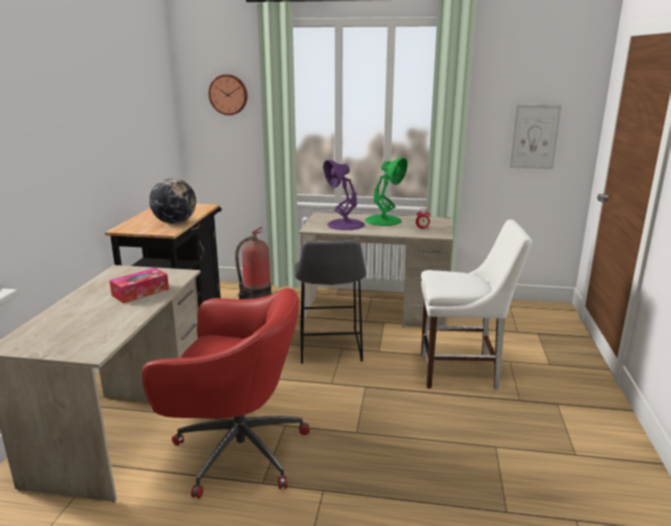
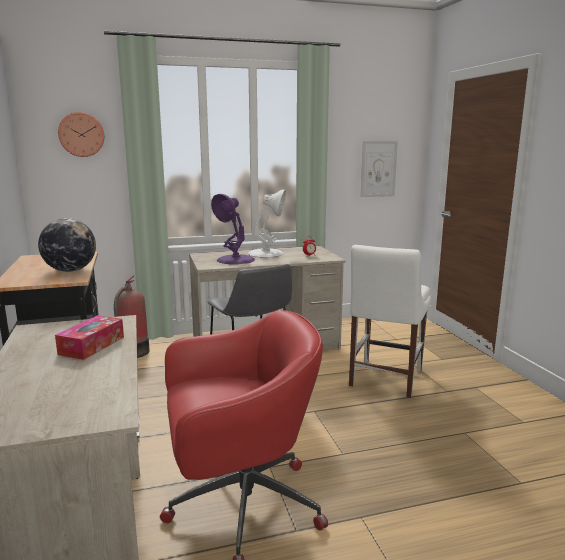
camera: 25 degrees left, 5 degrees down
green table lamp [365,158,408,226] -> white table lamp [248,190,286,258]
white chair [421,219,532,390] -> white chair turned 135 degrees clockwise [349,245,431,397]

